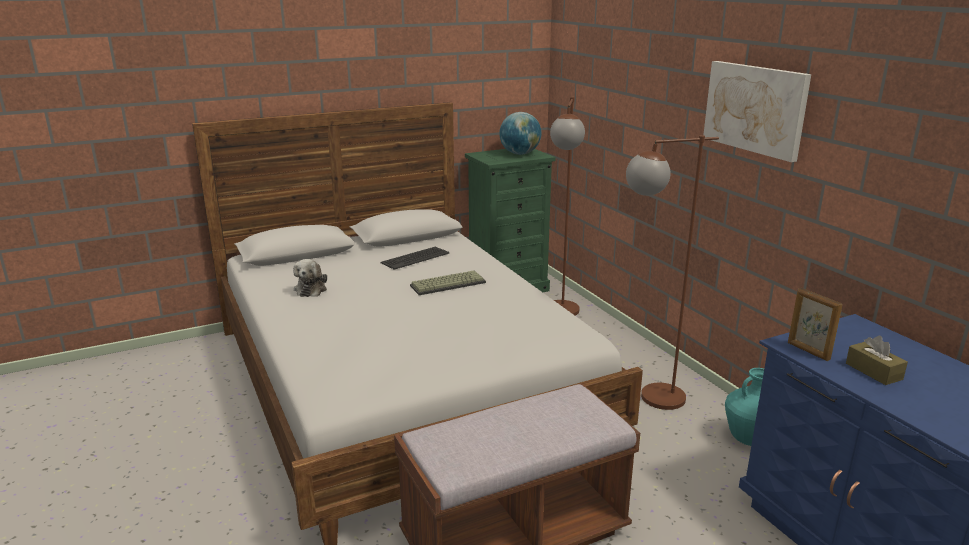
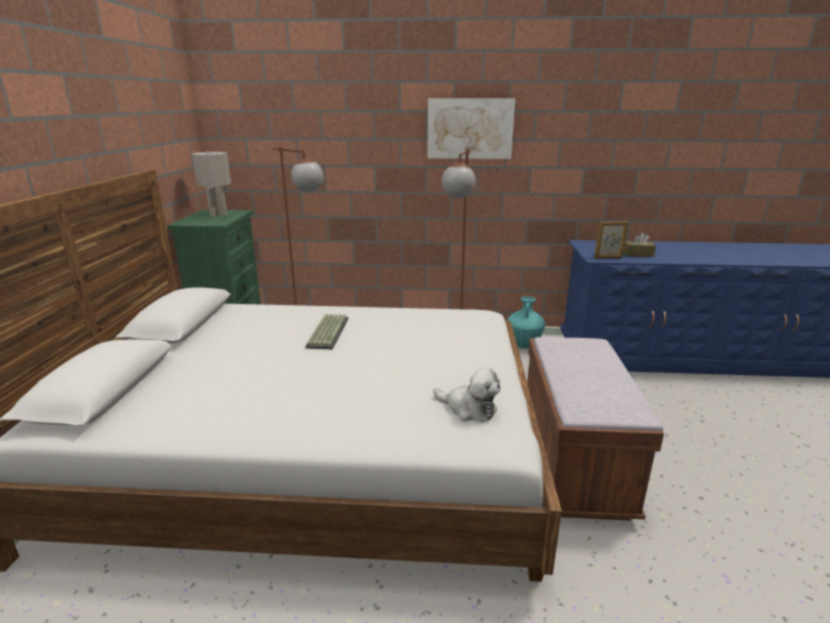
camera: 60 degrees left, 0 degrees up
plush toy [293,259,327,297] -> plush toy moved to [433,368,500,422]
keyboard [381,247,450,270] -> none
globe [499,112,541,155] -> grey table lamp [192,152,231,217]

